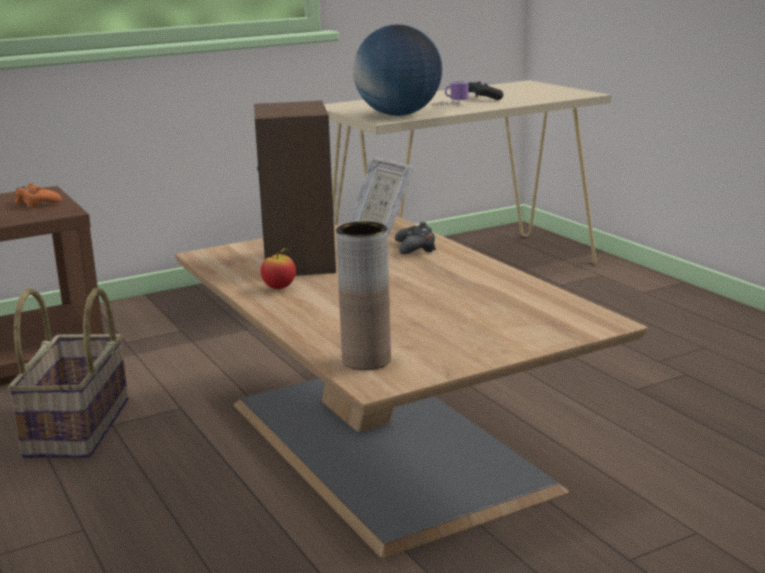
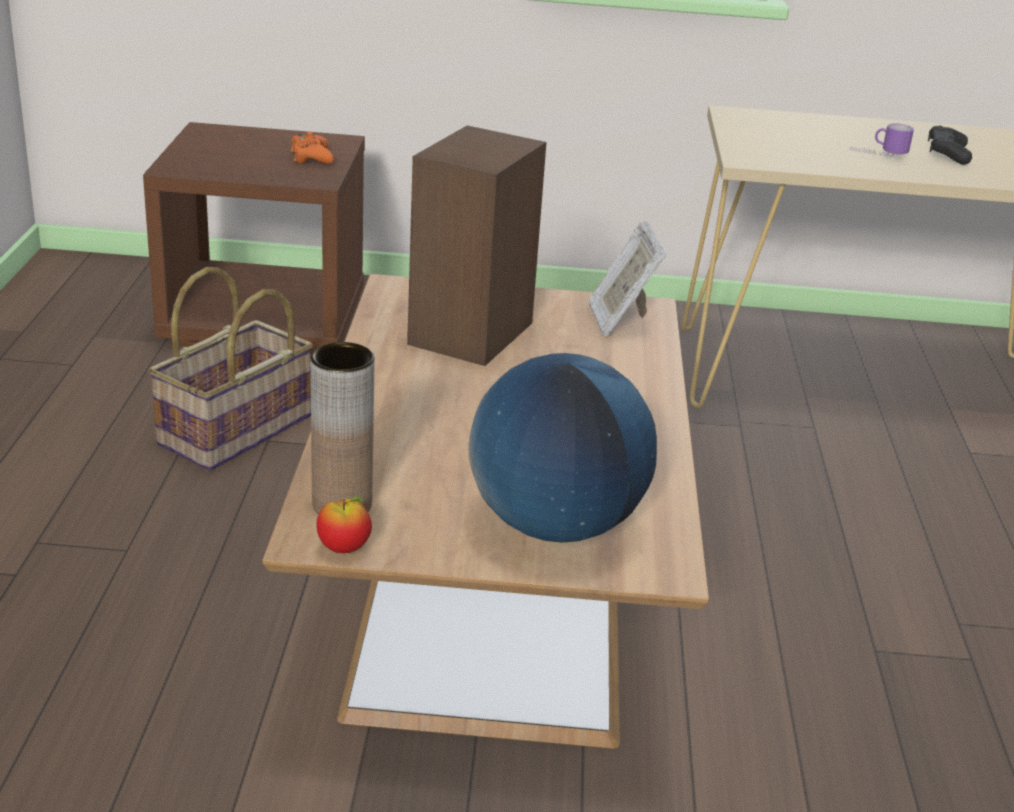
camera: 30 degrees right, 10 degrees up
apple [261,248,296,289] -> apple moved to [316,496,372,553]
globe [353,25,442,116] -> globe moved to [468,353,657,543]
black game controller [395,222,436,254] -> none

